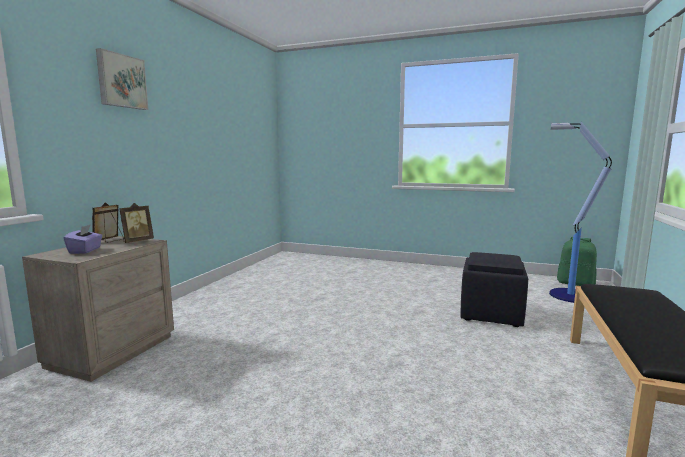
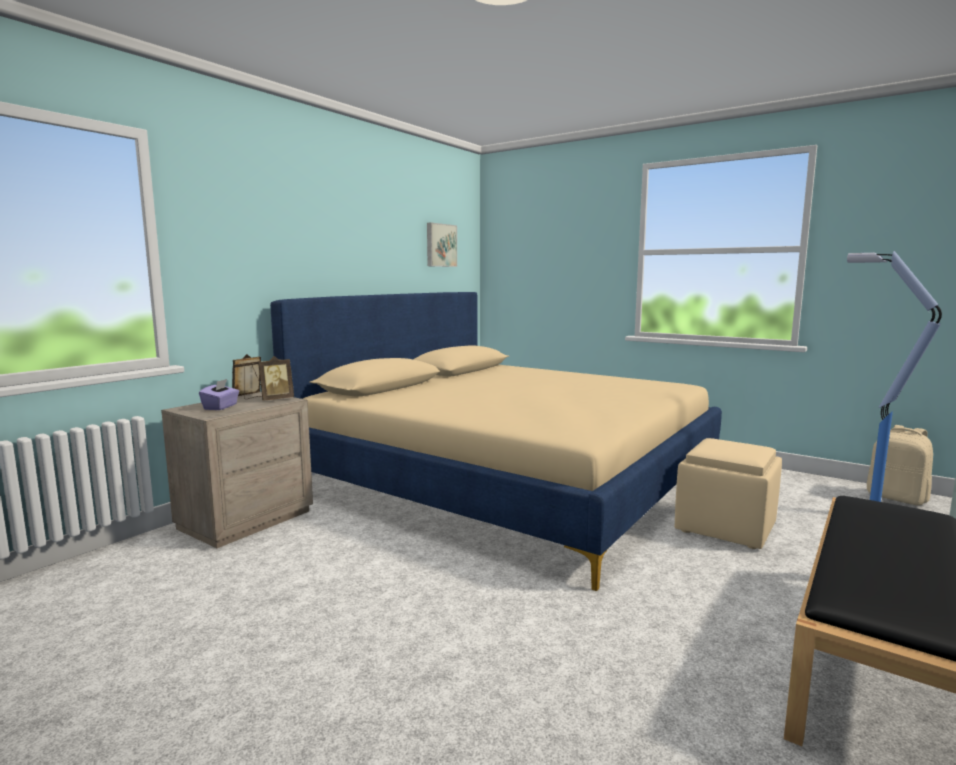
camera: 15 degrees right, 0 degrees up
picture [96,48,149,110] -> picture moved to [427,223,457,267]
black ottoman [461,252,528,327] -> beige ottoman [675,438,782,549]
green backpack [557,237,597,286] -> beige backpack [867,425,933,506]
none -> beige bed [270,292,722,591]

